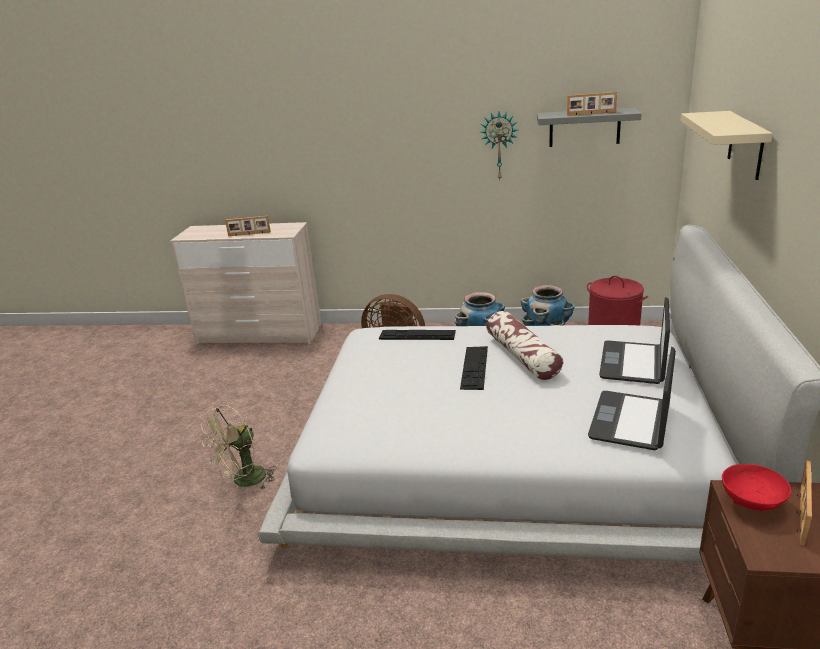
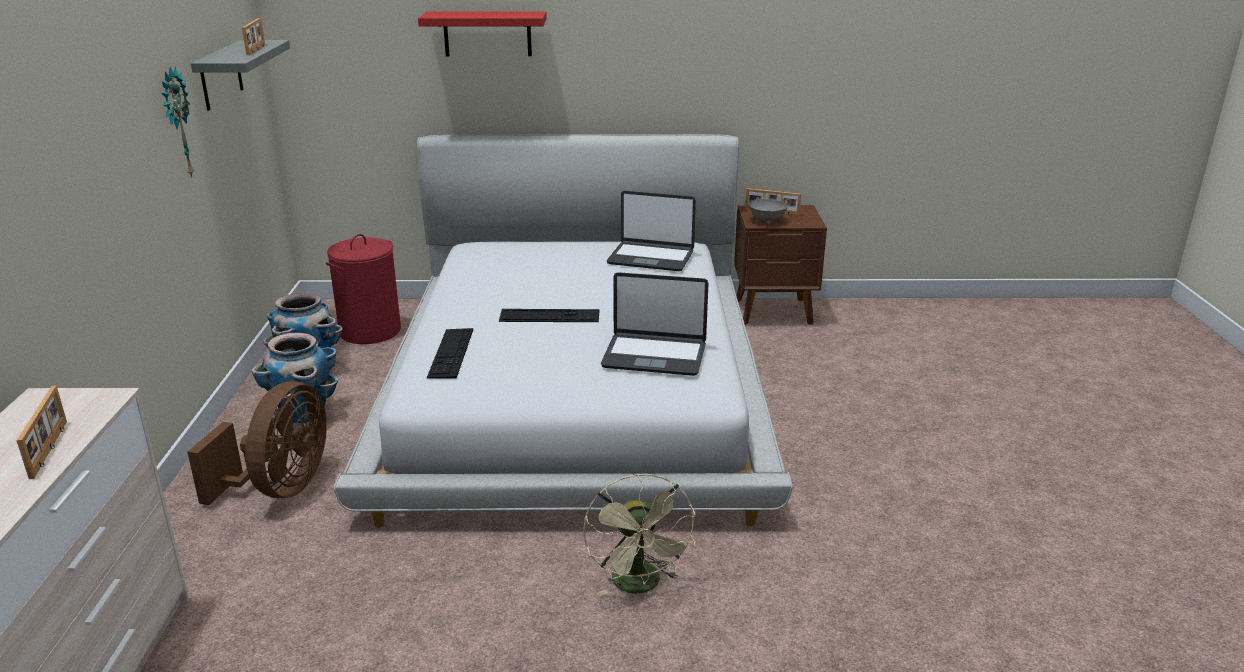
camera: 100 degrees left, 0 degrees up
beige fan [201,405,276,490] -> beige fan turned 45 degrees clockwise [583,473,696,597]
pillow [486,311,563,380] -> none
laptop [599,297,670,384] -> laptop moved to [601,272,709,376]
beige shelf [680,111,773,180] -> red shelf [418,12,547,56]
red bowl [722,464,791,512] -> grey bowl [748,199,788,224]

